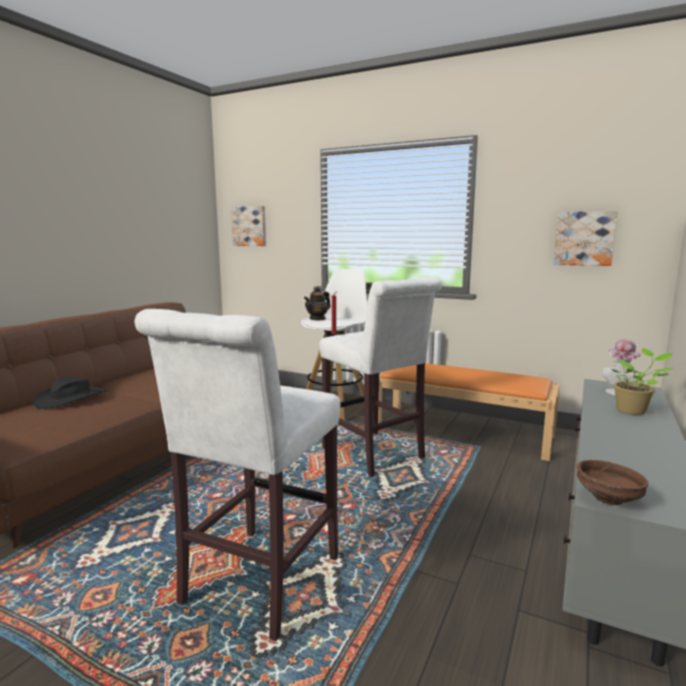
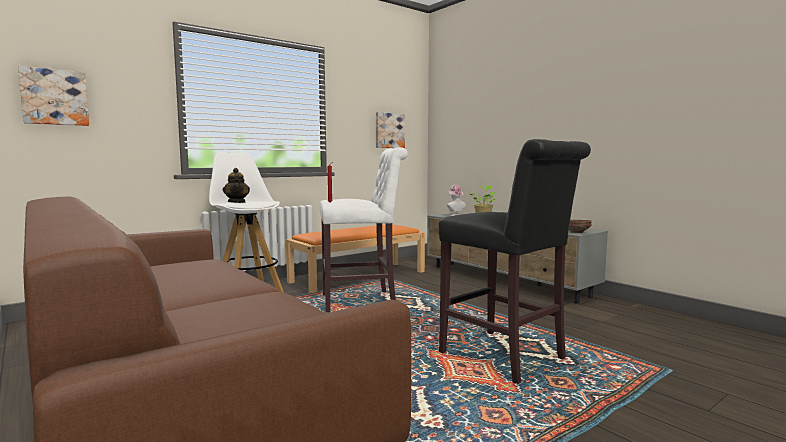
camera: 65 degrees left, 5 degrees down
black hat [33,377,106,409] -> none
white stool [135,309,340,641] -> black stool [439,139,591,384]

